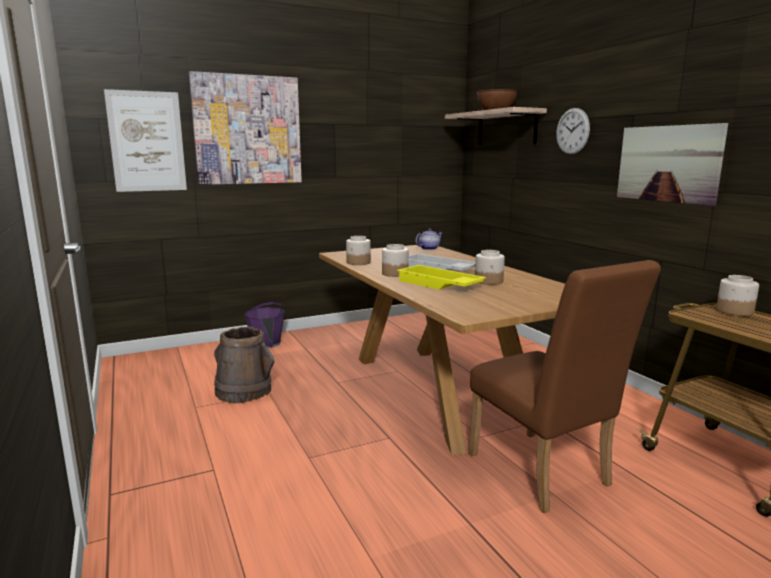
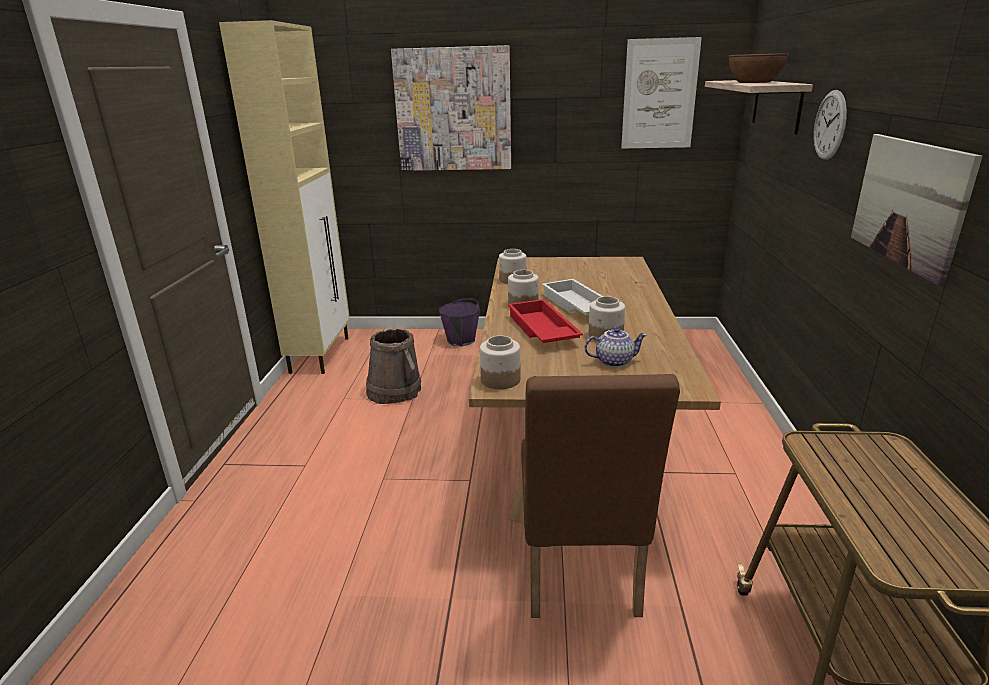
camera: 30 degrees right, 10 degrees up
picture [104,89,187,192] -> picture moved to [621,37,702,149]
yellow tray [397,265,486,290] -> red tray [508,299,583,343]
teapot [415,228,443,250] -> teapot moved to [584,327,647,367]
jar [716,275,759,316] -> jar moved to [480,336,521,389]
none -> beige cabinet [219,20,350,374]

